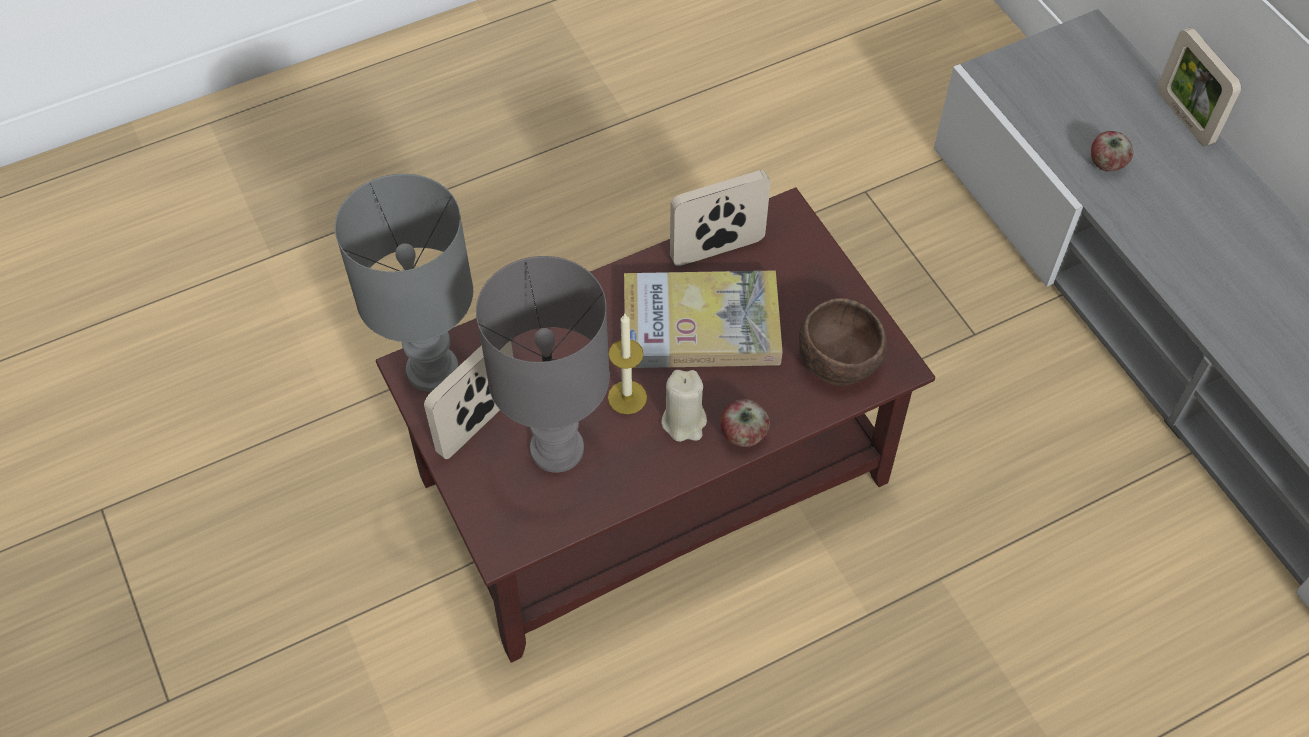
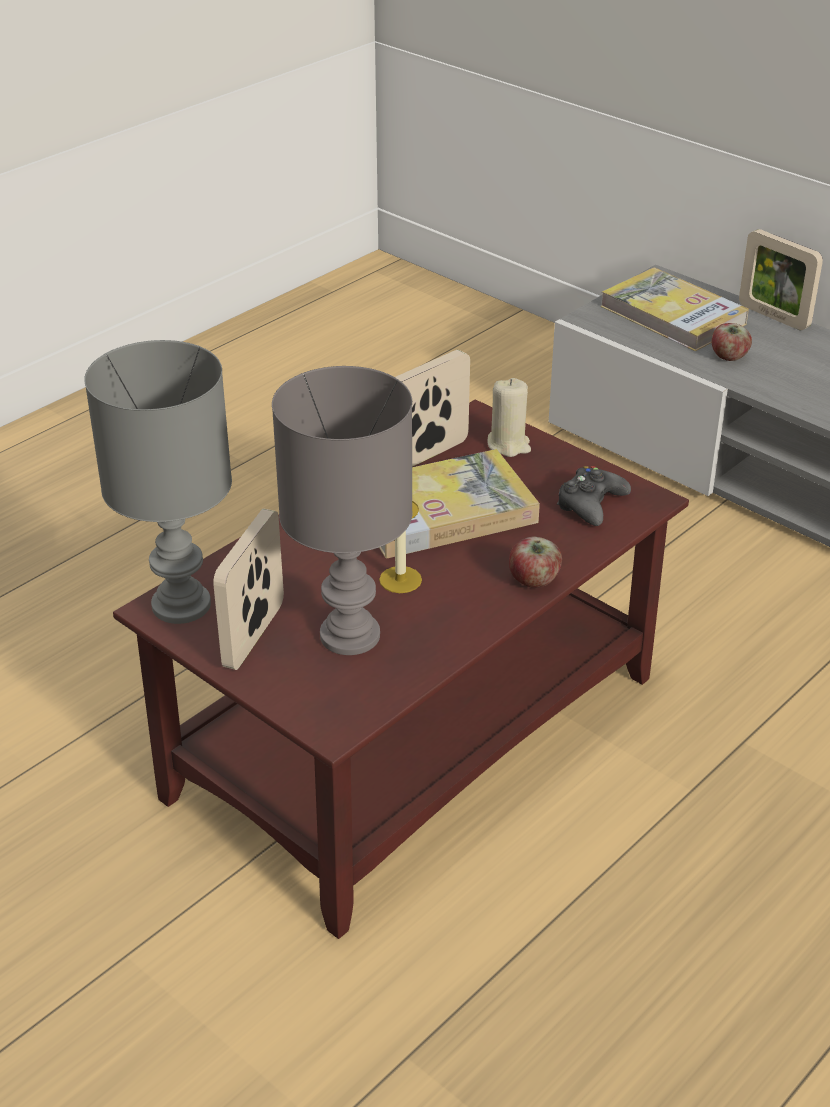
camera: 20 degrees left, 20 degrees down
beige candle [661,370,707,442] -> beige candle moved to [488,378,531,457]
brown bowl [799,298,888,386] -> black game controller [557,466,631,526]
none -> book [601,268,749,351]

